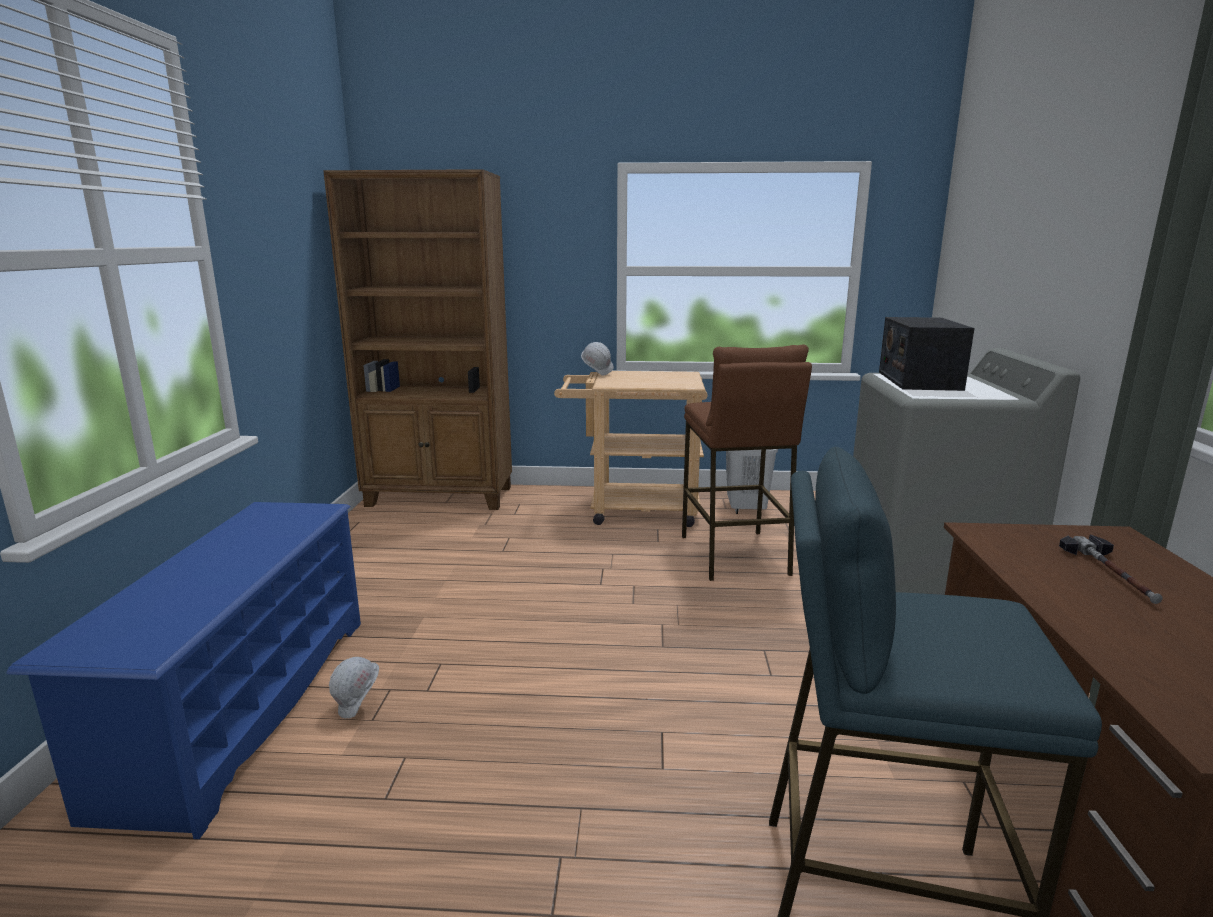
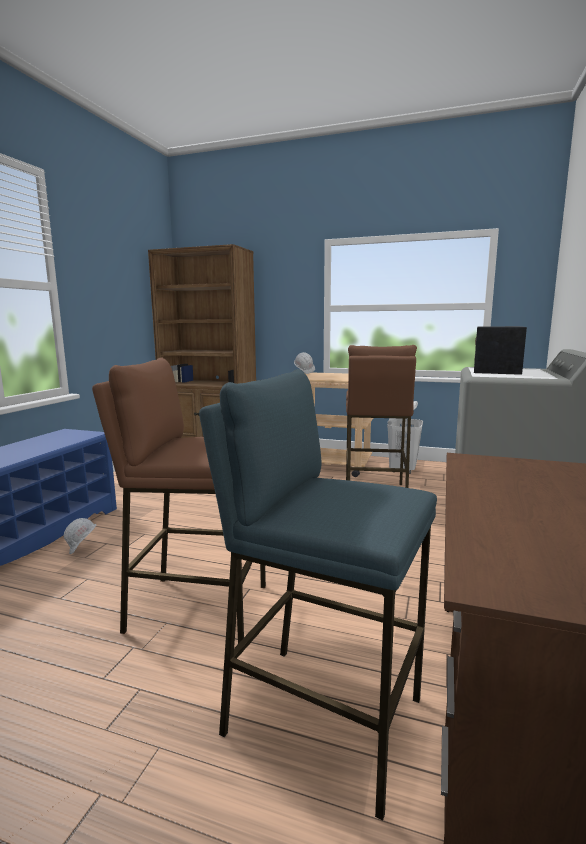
camera: 15 degrees right, 5 degrees down
hammer [1059,534,1162,604] -> none
none -> brown stool [92,357,266,644]

